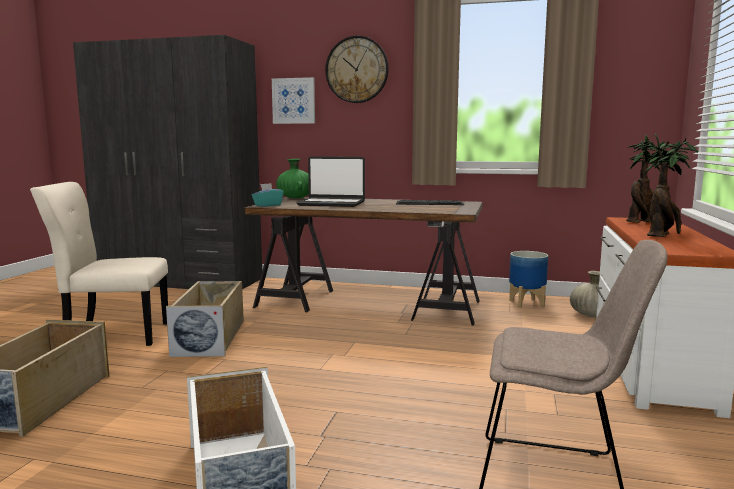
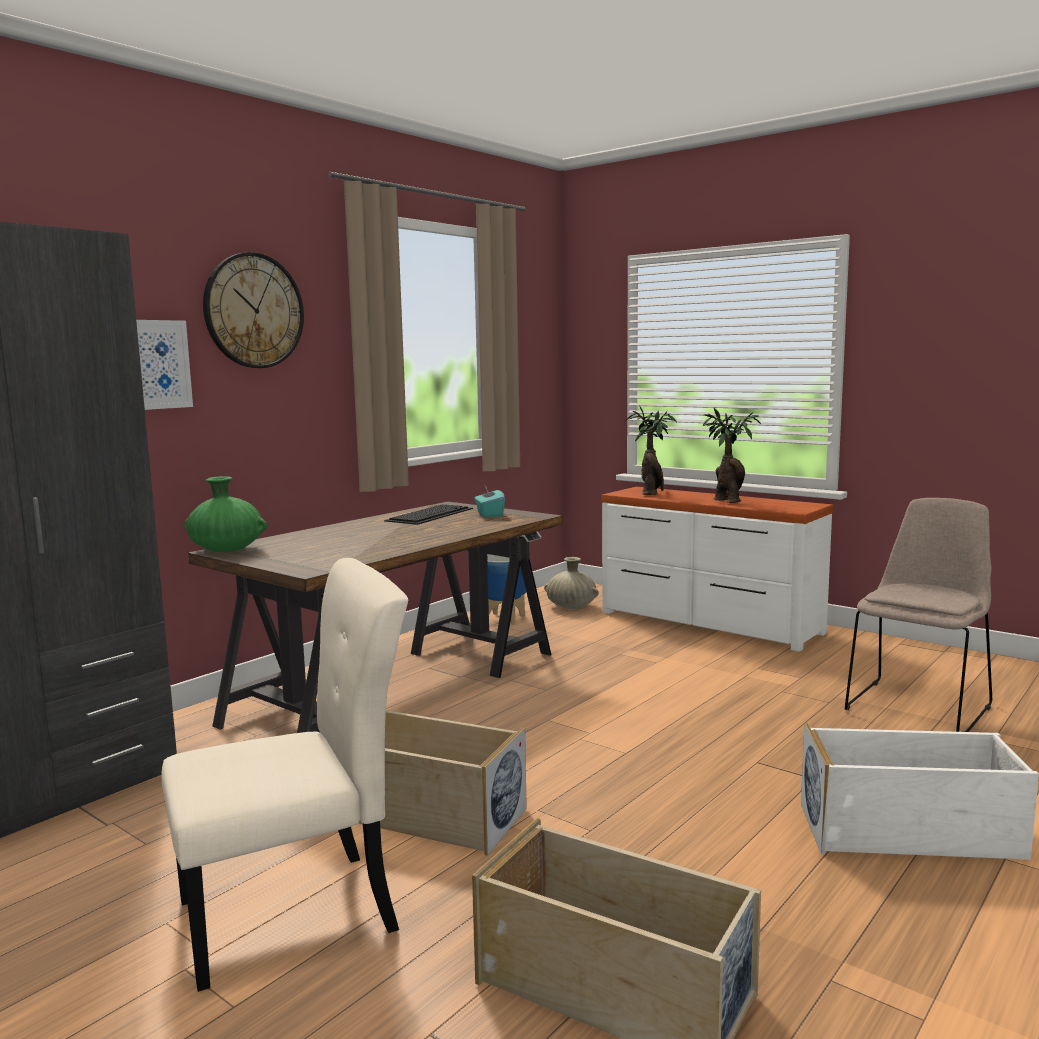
camera: 65 degrees left, 0 degrees up
beige chair [30,182,168,346] -> beige chair turned 135 degrees counterclockwise [161,558,408,992]
turquoise tissue box [252,183,284,207] -> turquoise tissue box moved to [475,484,505,517]
laptop [297,156,365,207] -> none

